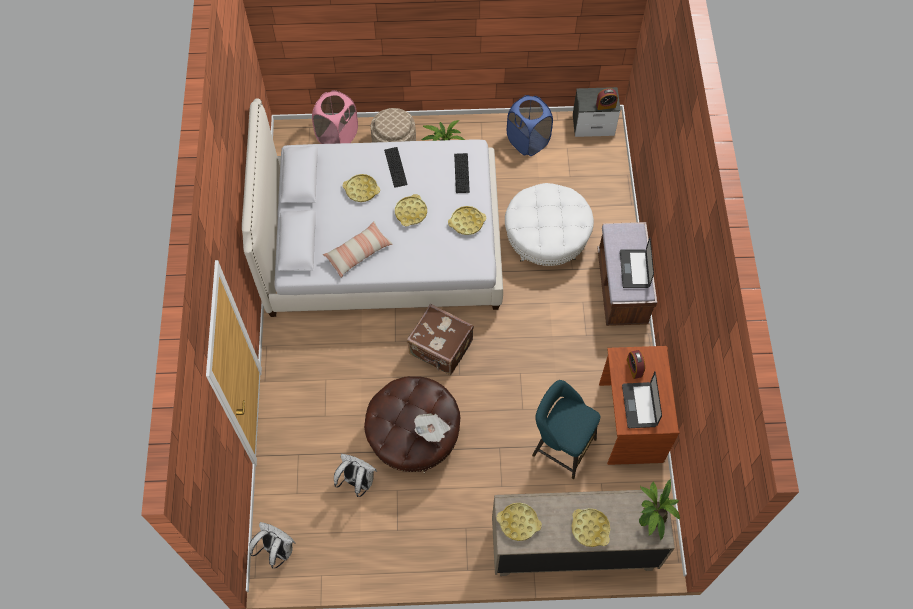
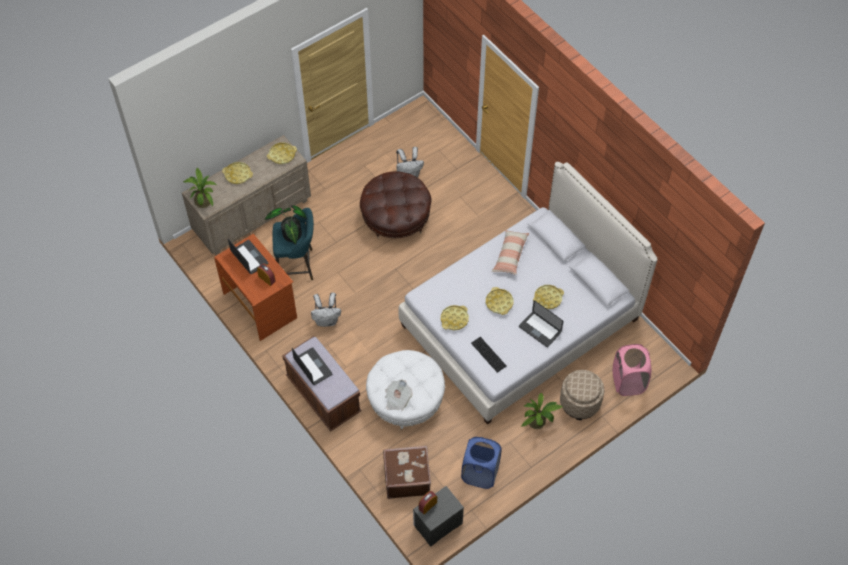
camera: 145 degrees right, 5 degrees down
white backpack [249,522,296,569] -> white backpack moved to [311,292,341,327]
keyboard [384,147,408,188] -> laptop [519,300,563,347]
brown suitcase [407,304,474,375] -> brown suitcase moved to [383,445,431,499]
newspaper [414,414,451,442] -> newspaper moved to [385,380,413,411]
none -> potted plant [265,205,307,245]

